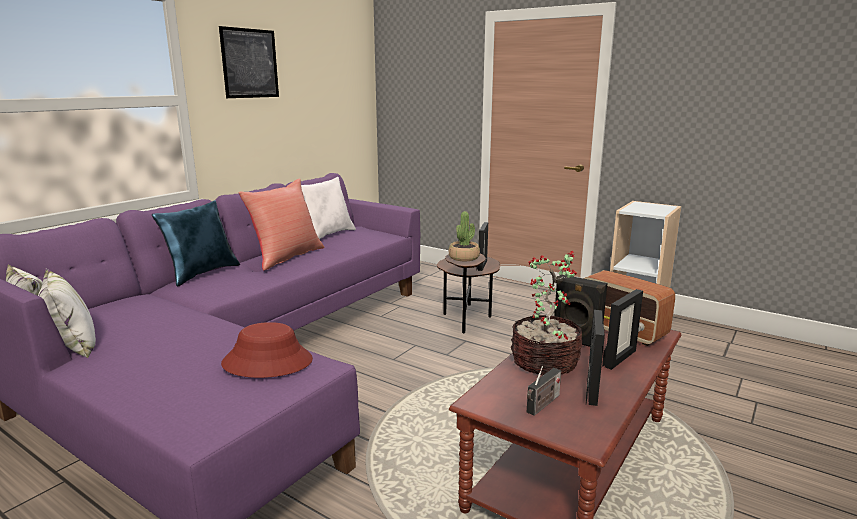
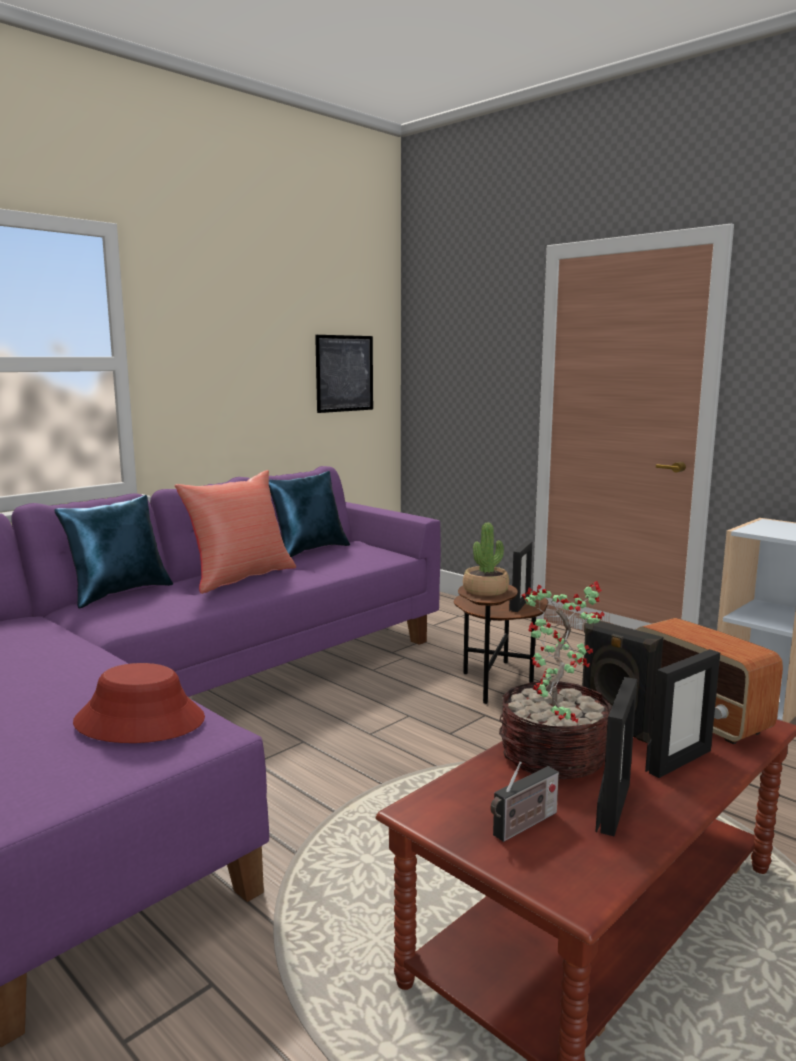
camera: 10 degrees right, 5 degrees down
picture [219,26,279,98] -> picture moved to [315,335,373,413]
white pillow [301,177,356,239] -> blue pillow [269,471,350,557]

